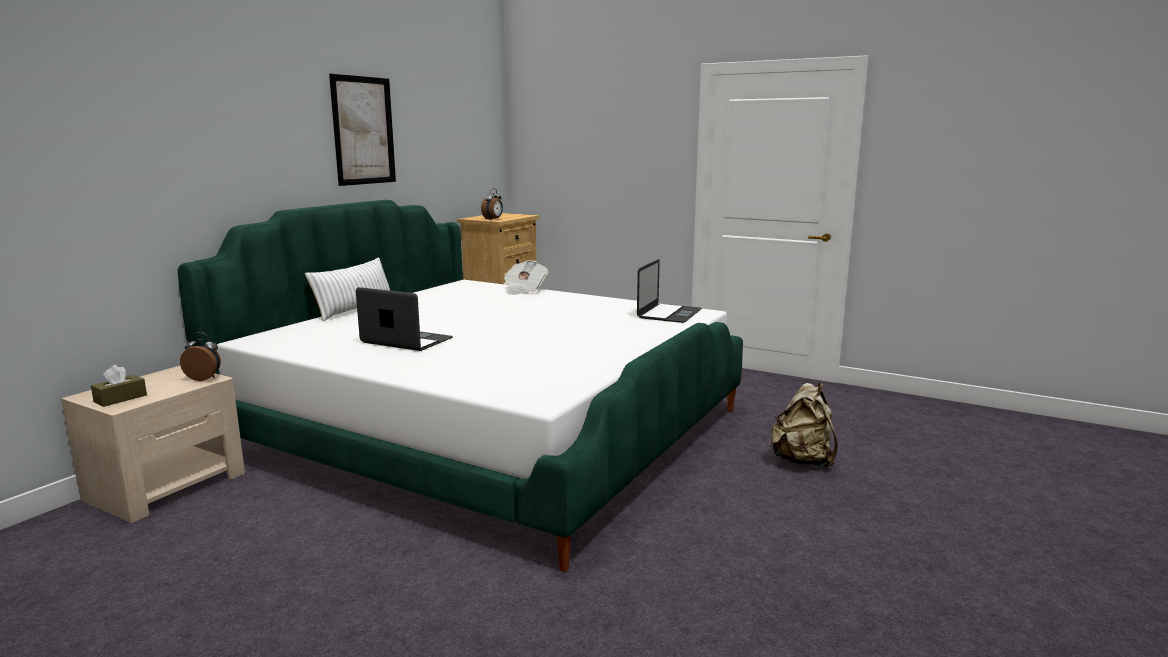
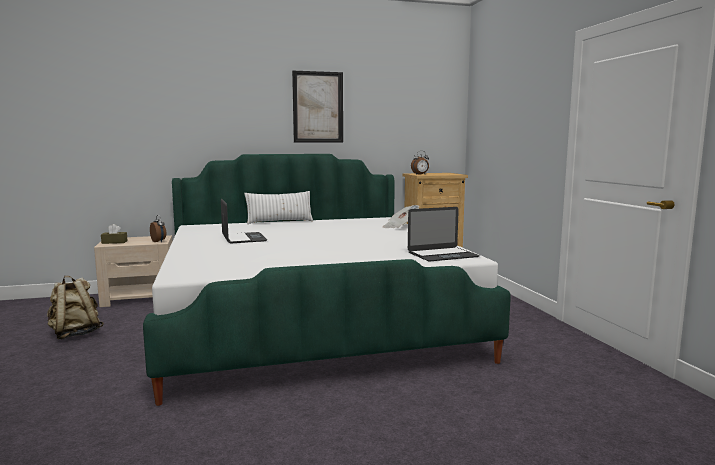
camera: 45 degrees right, 5 degrees down
beige backpack [770,383,838,469] -> beige backpack moved to [47,276,104,339]

